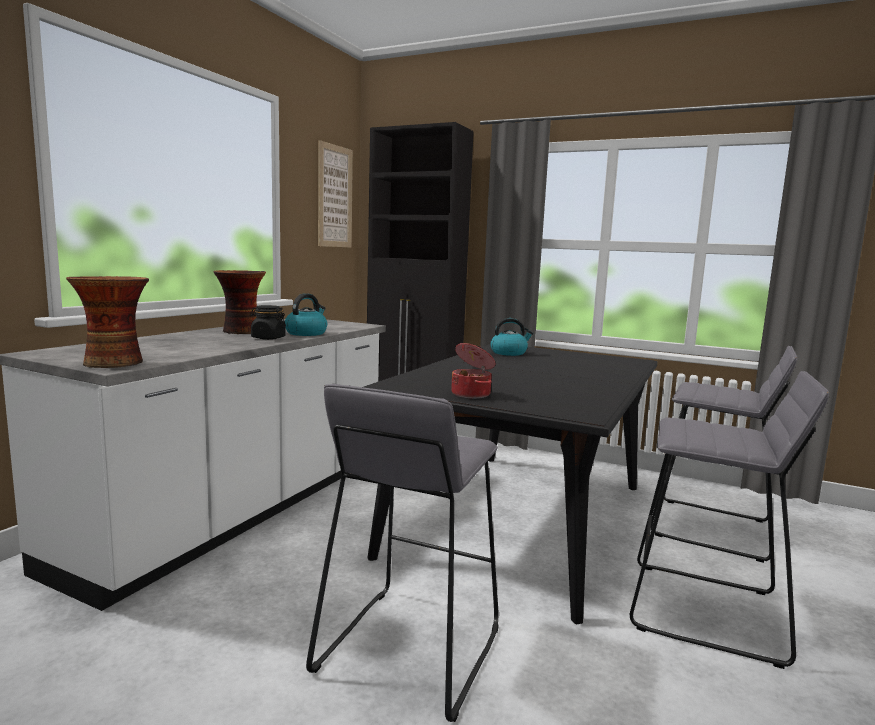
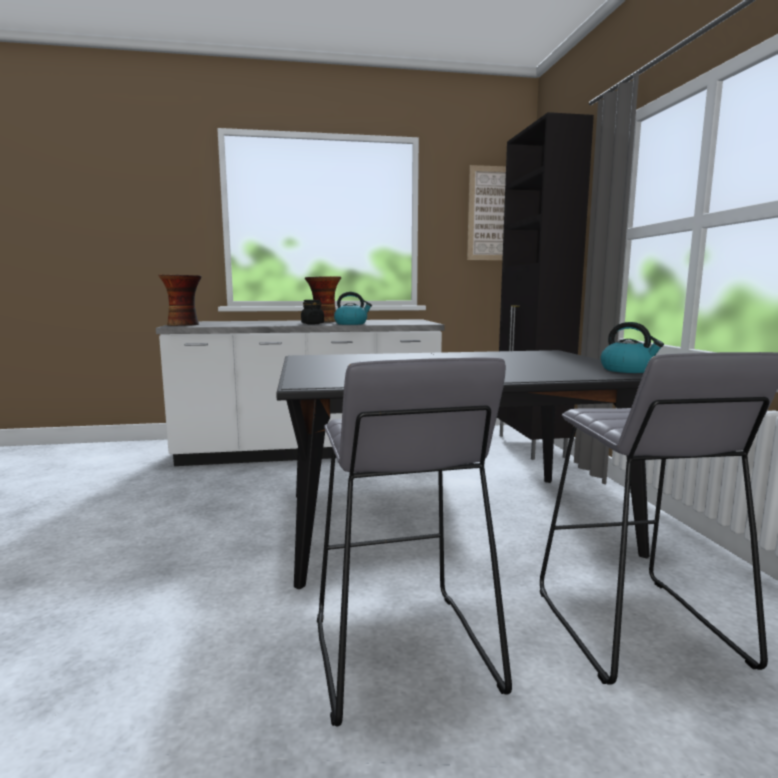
camera: 55 degrees right, 0 degrees up
grey stool [306,384,499,722] -> none
cooking pot [451,343,495,398] -> none
kettle [490,318,533,356] -> kettle moved to [601,322,664,373]

